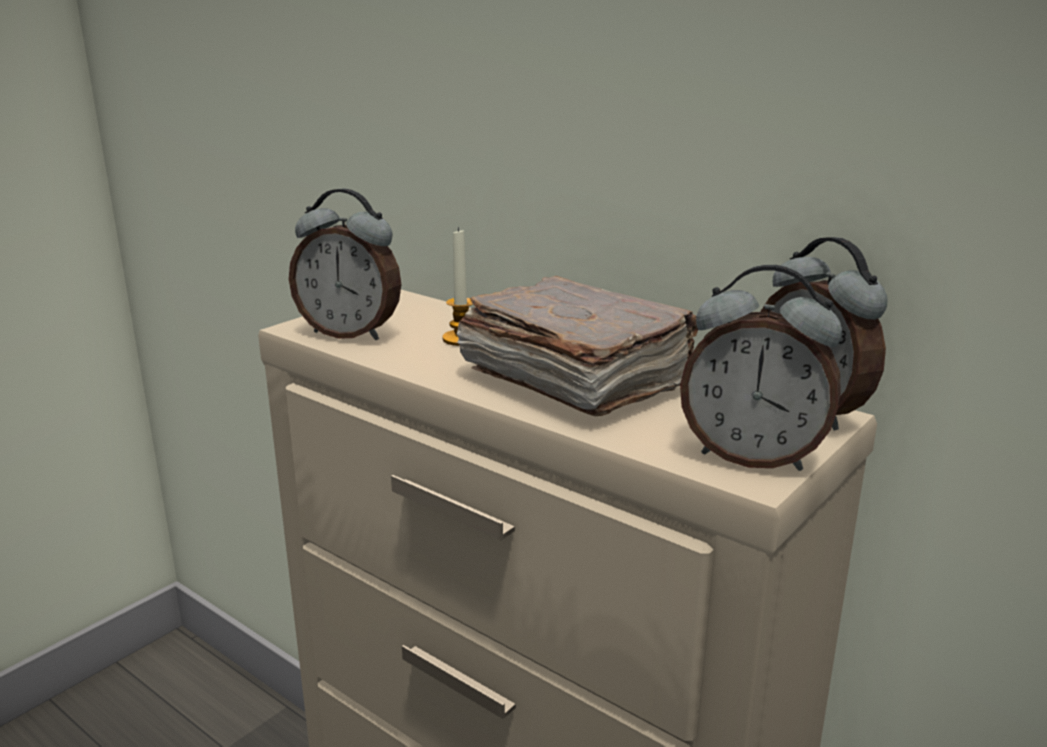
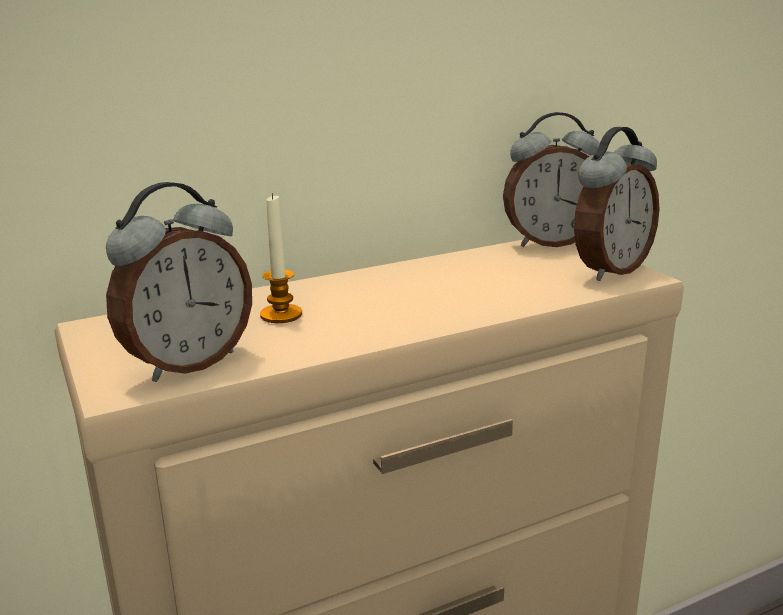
camera: 65 degrees left, 0 degrees up
brown book [457,276,698,416] -> none

